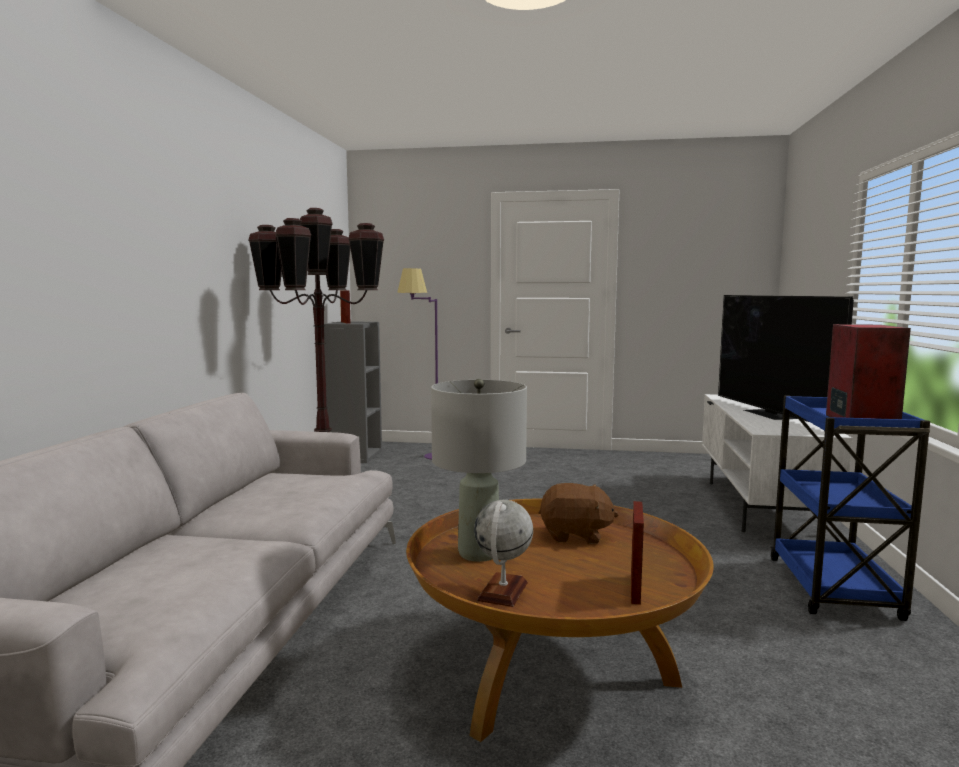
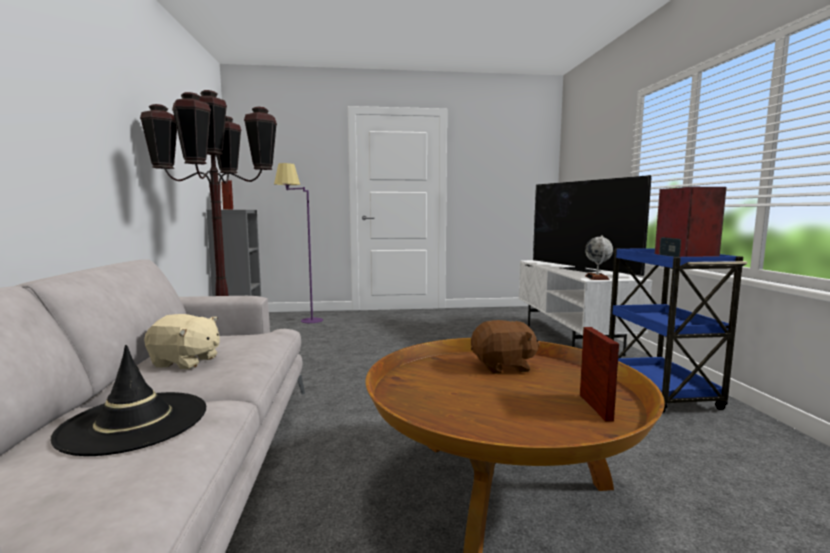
camera: 15 degrees left, 0 degrees up
grey table lamp [431,379,527,562] -> none
globe [474,500,533,607] -> globe moved to [585,235,613,280]
none -> black hat [51,345,206,456]
none -> beige plush toy [144,314,220,369]

